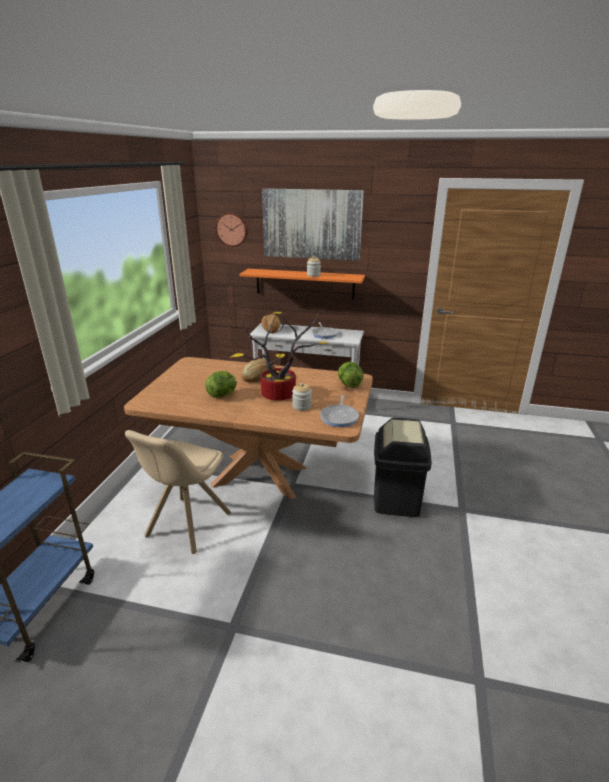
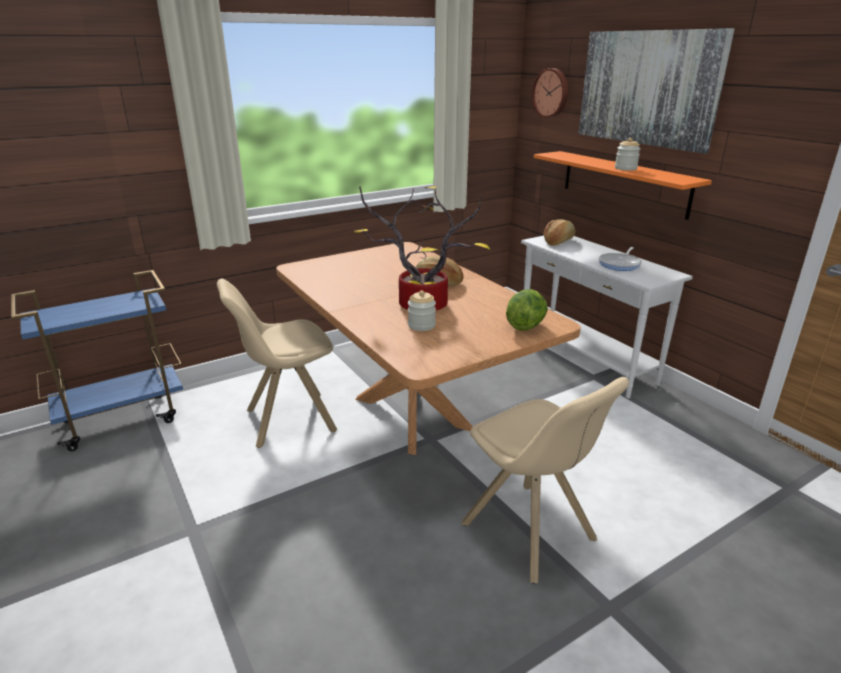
camera: 45 degrees right, 0 degrees up
lettuce [205,371,237,398] -> none
frying pan [320,395,359,427] -> none
black trash can [374,418,432,517] -> beige chair [462,377,629,583]

